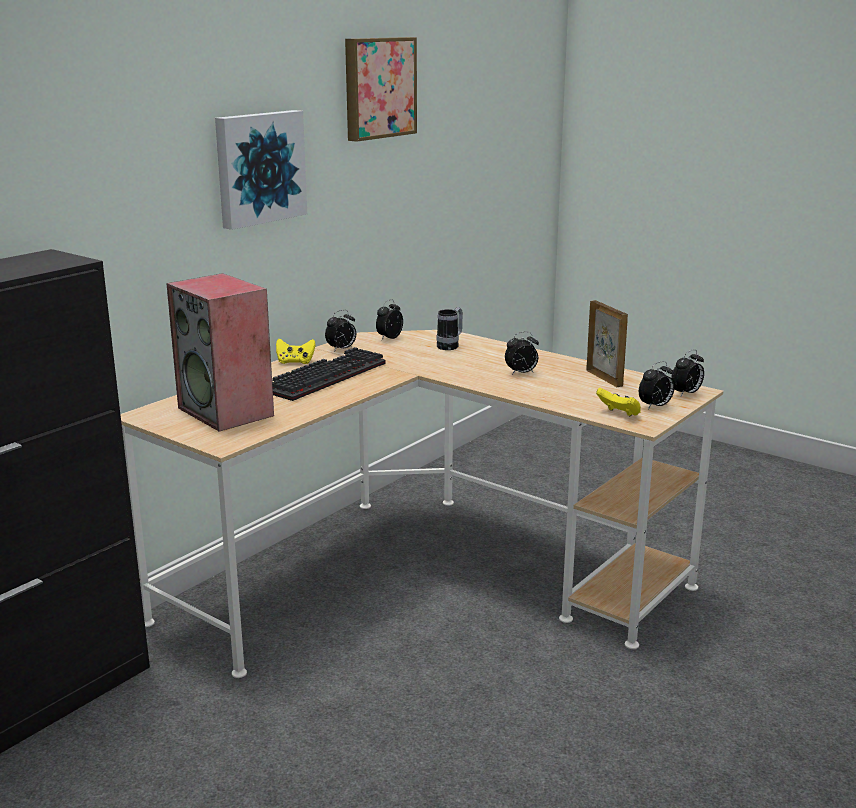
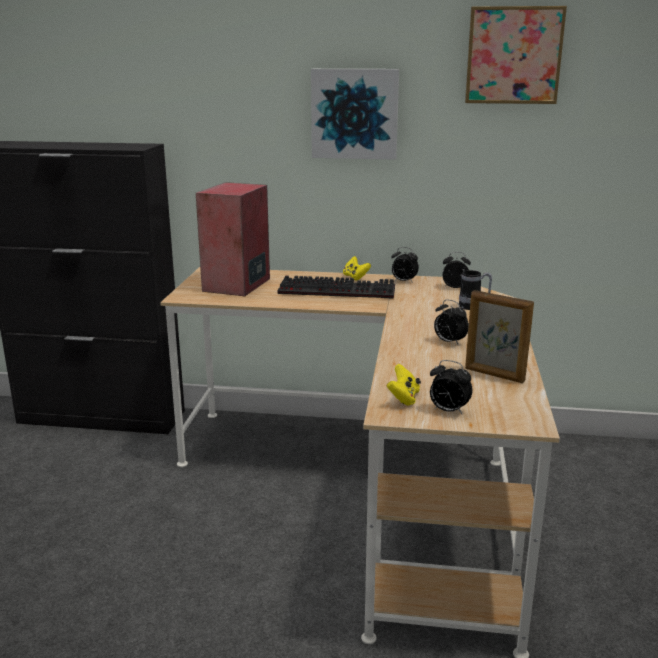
camera: 60 degrees right, 0 degrees up
picture frame [586,300,628,387] -> picture frame turned 90 degrees clockwise [465,290,534,383]
alarm clock [671,349,704,396] -> none

